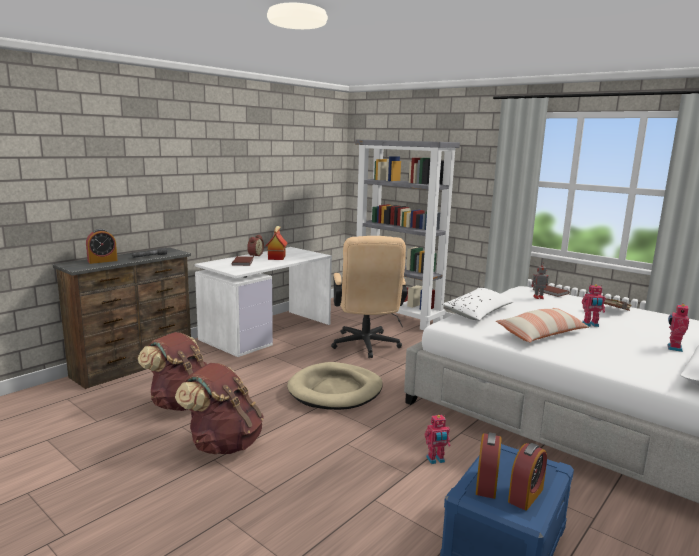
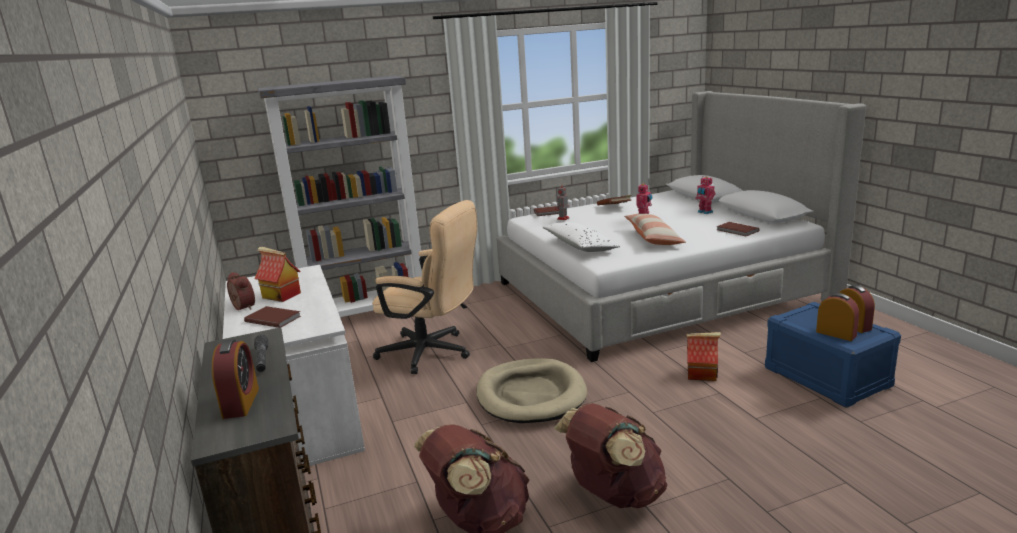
camera: 60 degrees left, 5 degrees up
toy robot [424,415,450,464] -> toy house [686,332,721,381]
none -> brown book [717,222,759,236]

